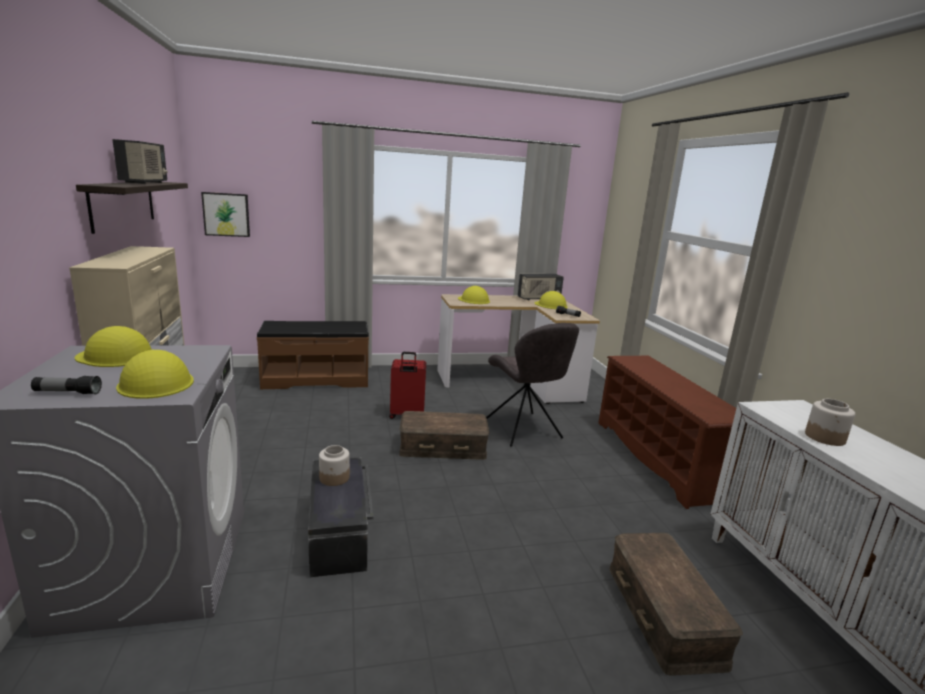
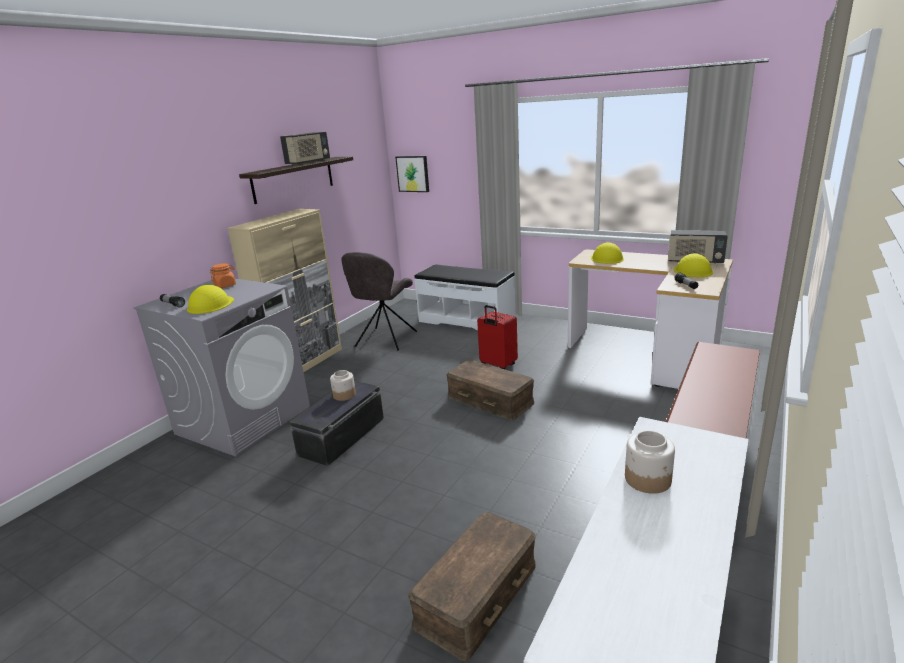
camera: 45 degrees right, 5 degrees up
yellow hard hat [75,326,152,367] -> orange jar [210,263,236,288]
brown bench [257,321,369,390] -> white bench [414,264,516,330]
grey chair [486,323,579,447] -> grey chair moved to [341,252,417,351]

